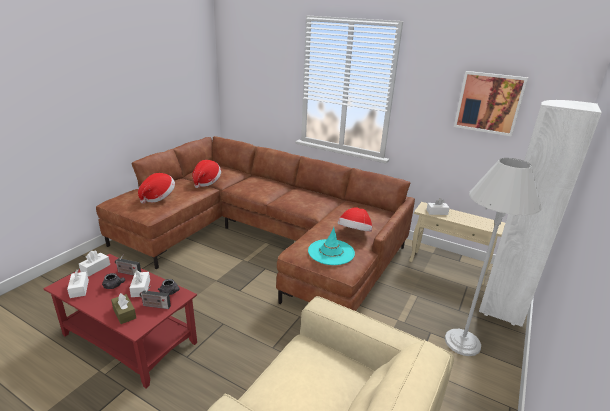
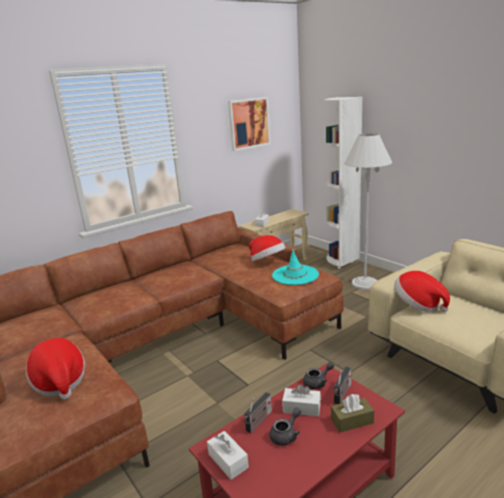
camera: 65 degrees left, 5 degrees down
white tissue box [67,269,89,298] -> none
hat [192,160,221,188] -> hat moved to [395,271,450,312]

